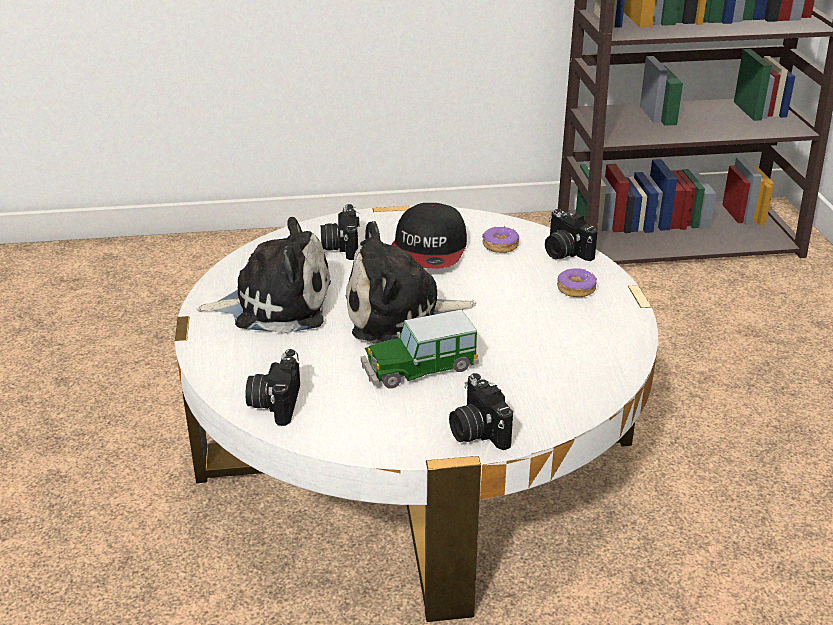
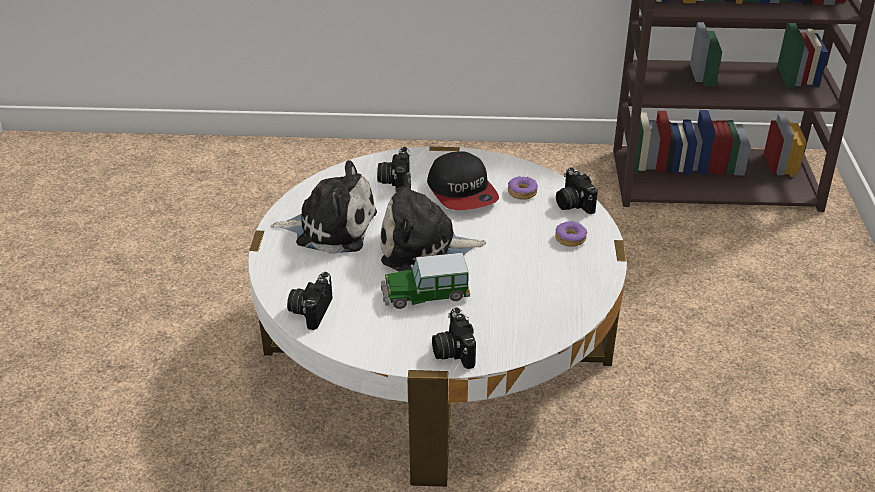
camera: 10 degrees right, 5 degrees up
cap [391,203,467,269] -> cap turned 45 degrees counterclockwise [427,151,499,210]

